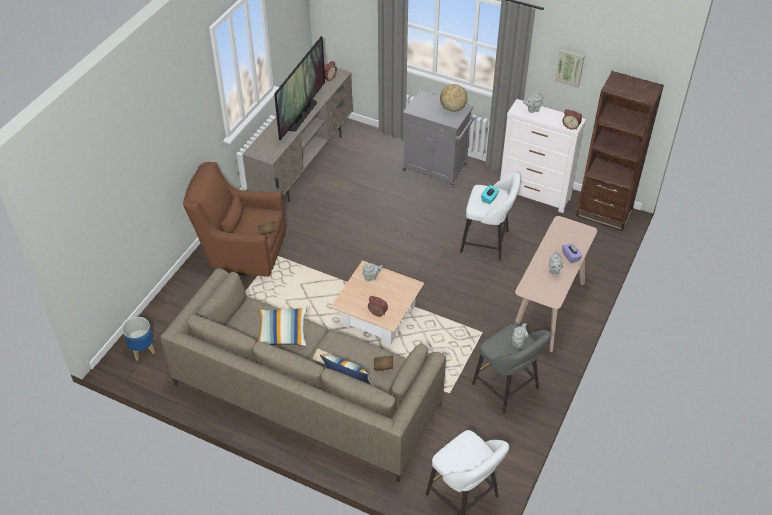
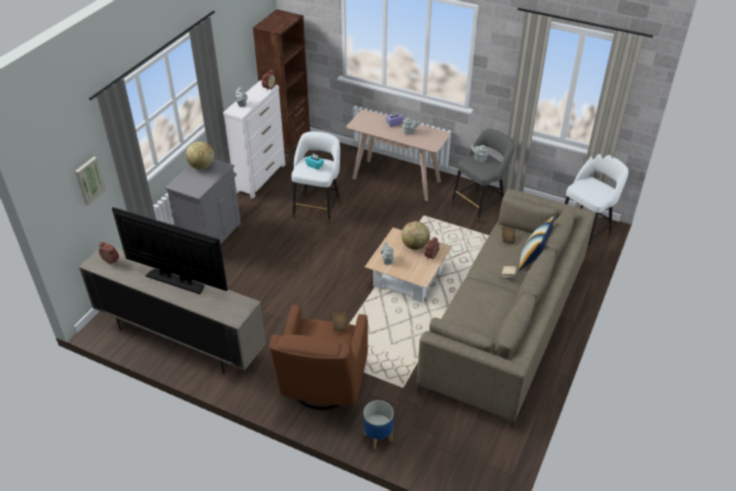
camera: 90 degrees left, 5 degrees down
planter [122,317,155,361] -> planter moved to [363,400,394,449]
pillow [258,308,307,346] -> none
picture [555,49,585,88] -> picture moved to [75,157,106,205]
none -> globe [401,221,430,250]

